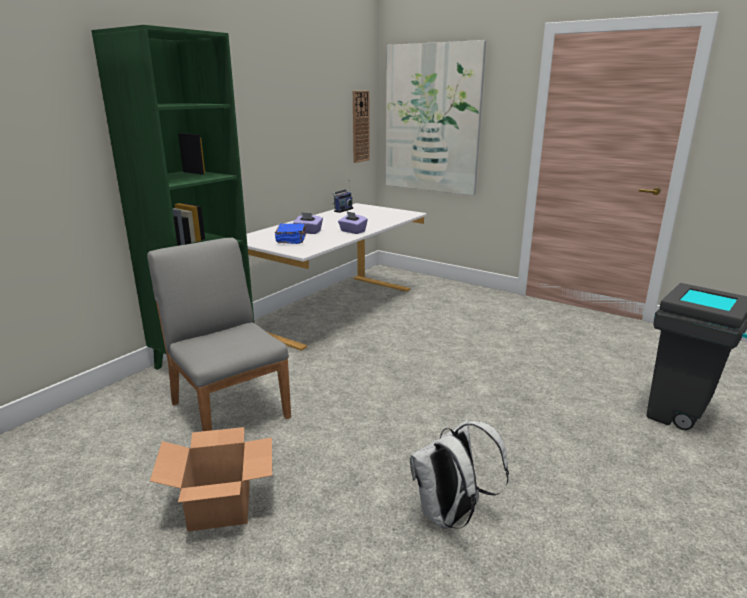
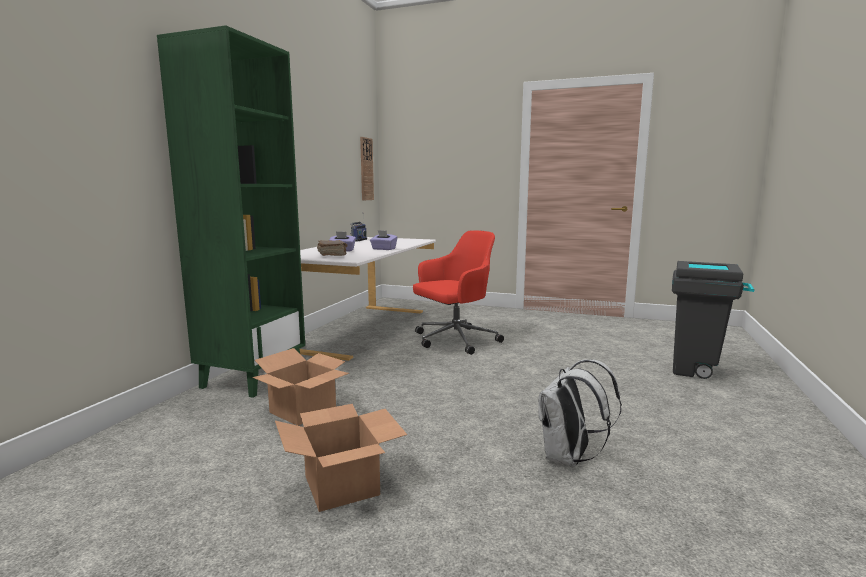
camera: 15 degrees left, 10 degrees down
grey chair [147,238,291,431] -> cardboard box [252,348,349,426]
blue book [275,223,306,244] -> brown book [317,240,347,256]
picture [386,40,486,196] -> none
none -> red office chair [413,230,504,355]

